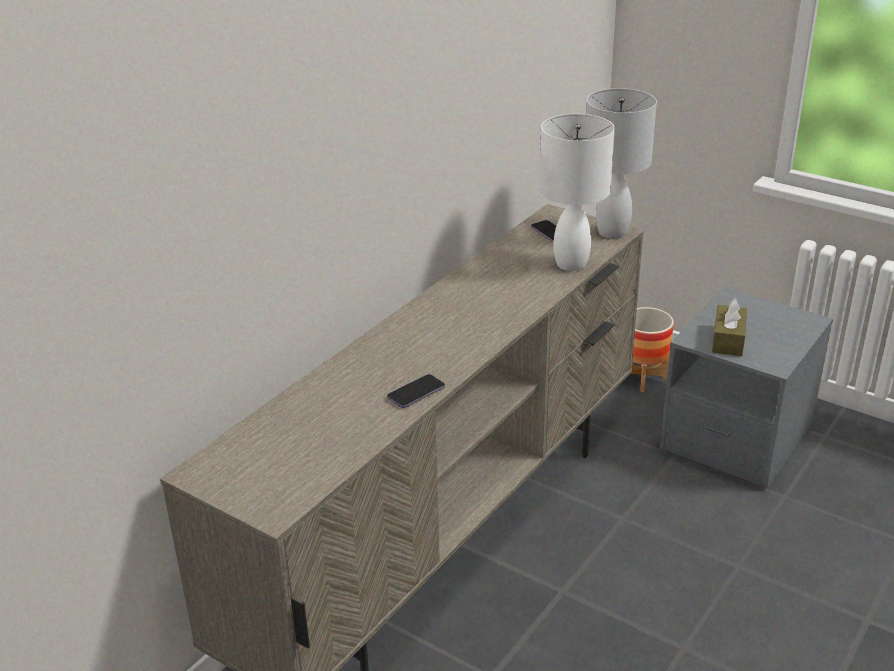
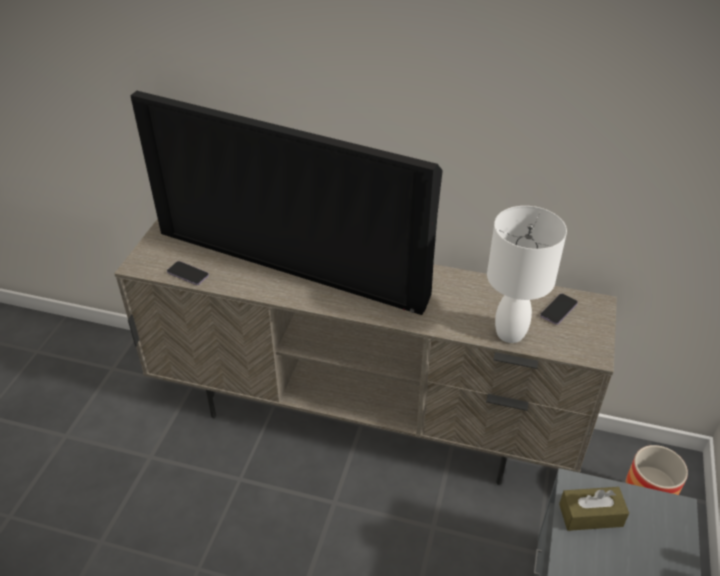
camera: 70 degrees right, 10 degrees up
phone [387,374,445,408] -> phone moved to [167,261,209,285]
white table lamp [586,88,657,239] -> none
none -> television [130,91,443,315]

